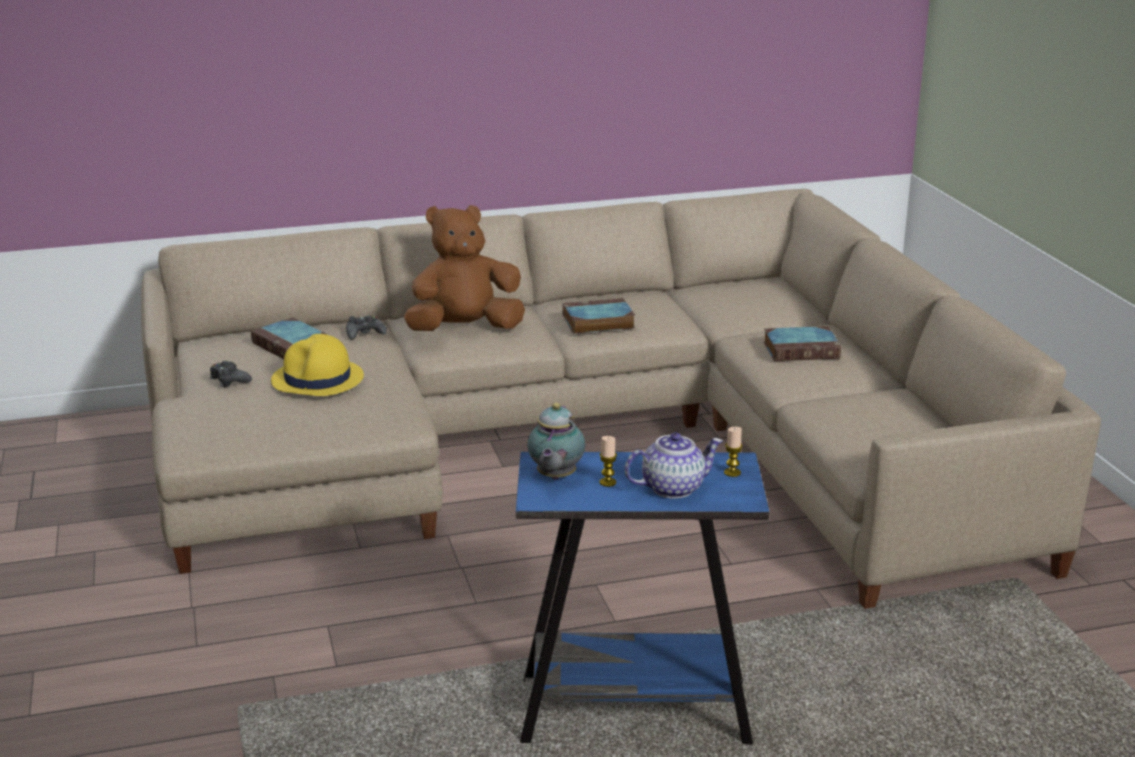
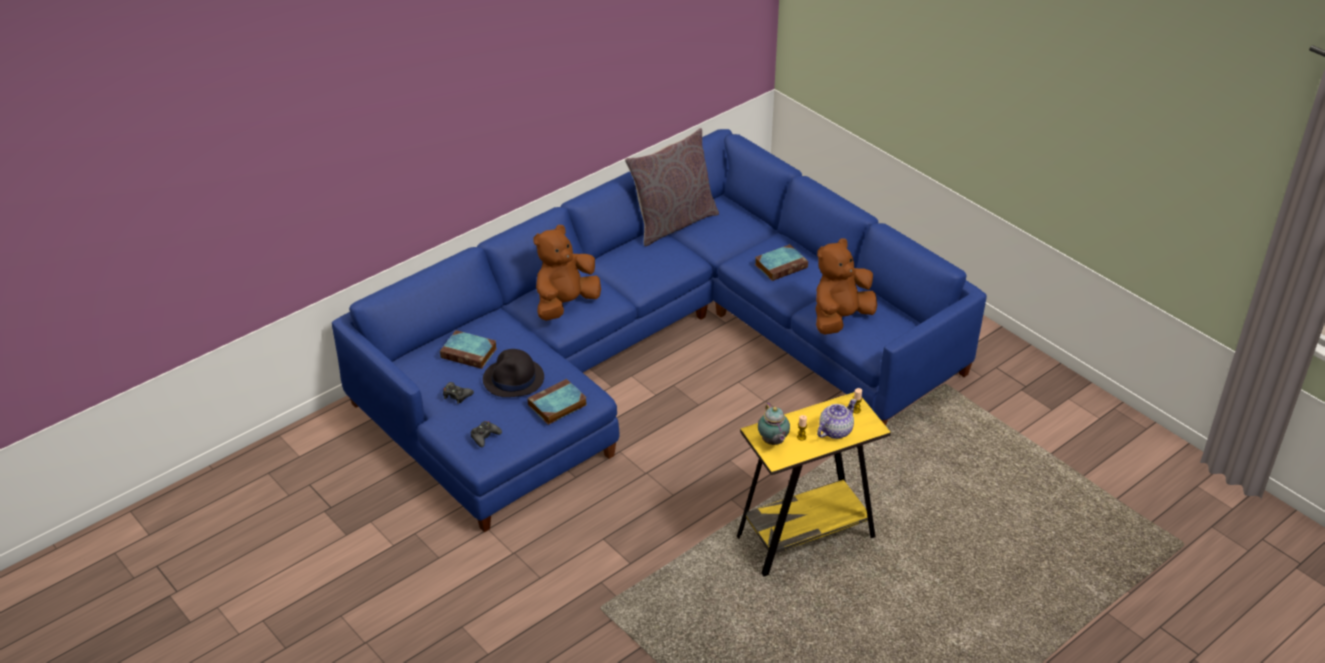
camera: 25 degrees left, 15 degrees up
beige sofa [141,189,1101,609] -> blue sofa [332,129,987,532]
yellow hat [271,334,364,396] -> black hat [483,349,544,397]
black game controller [346,315,387,340] -> black game controller moved to [471,421,502,447]
blue side table [516,452,770,744] -> yellow side table [737,392,891,577]
book [563,298,636,334] -> book moved to [527,379,587,425]
none -> grey pillow [625,128,719,246]
none -> brown plush toy [815,238,877,335]

